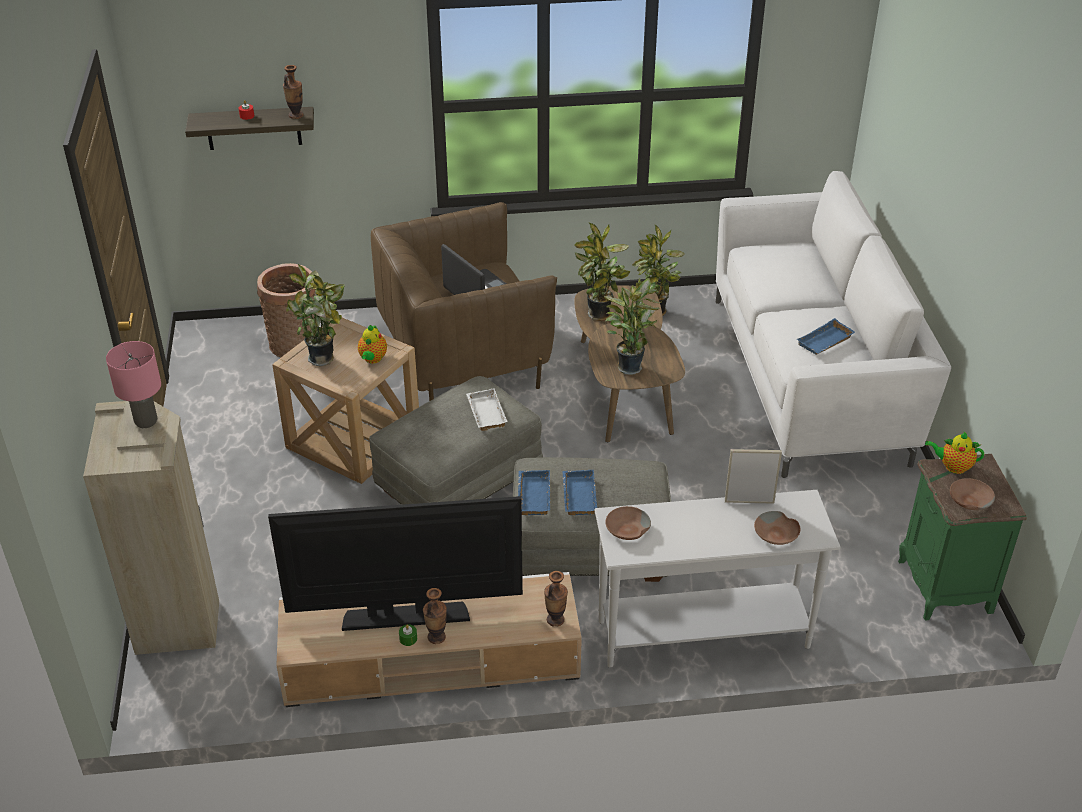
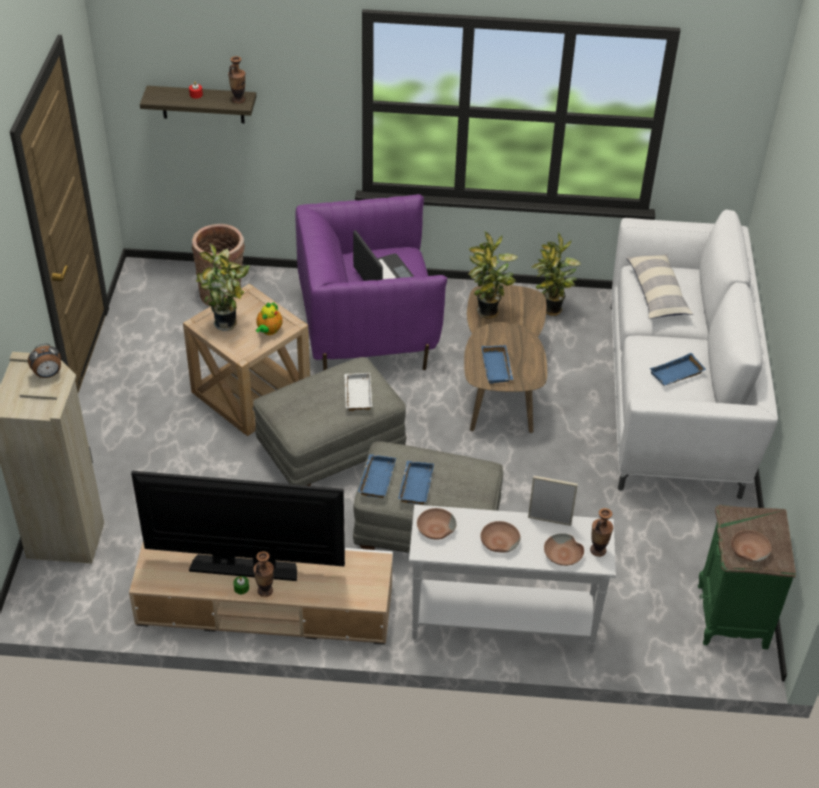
camera: 10 degrees right, 5 degrees up
pink table lamp [106,341,161,428] -> alarm clock [28,343,61,378]
brown armchair [371,202,557,401] -> purple armchair [295,194,447,371]
vase [544,571,568,626] -> vase moved to [590,508,613,557]
potted plant [604,278,662,375] -> blue tray [481,345,513,384]
teapot [925,432,984,474] -> none
none -> brown bowl [481,521,520,553]
none -> pillow [626,254,693,319]

